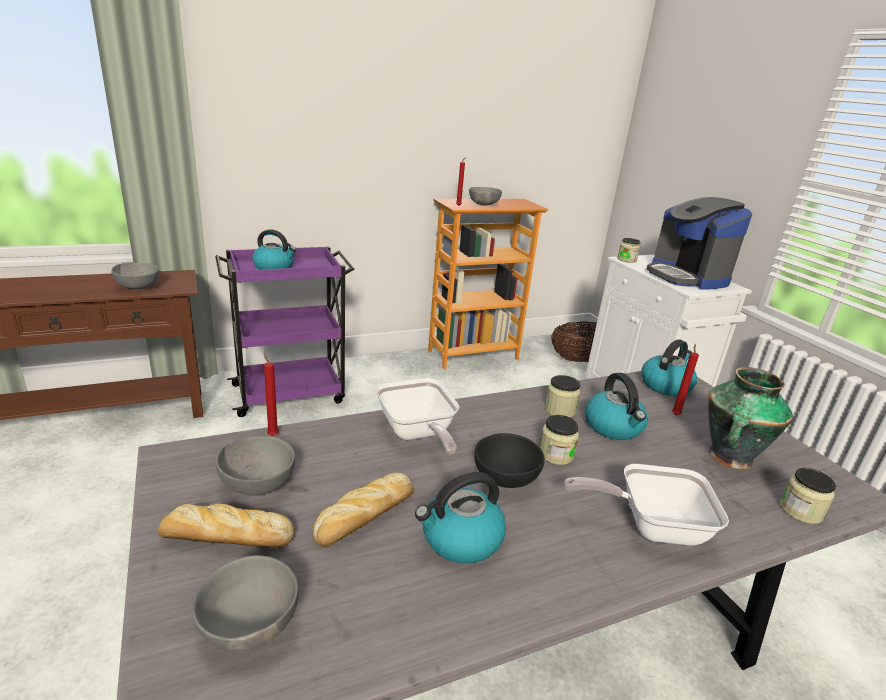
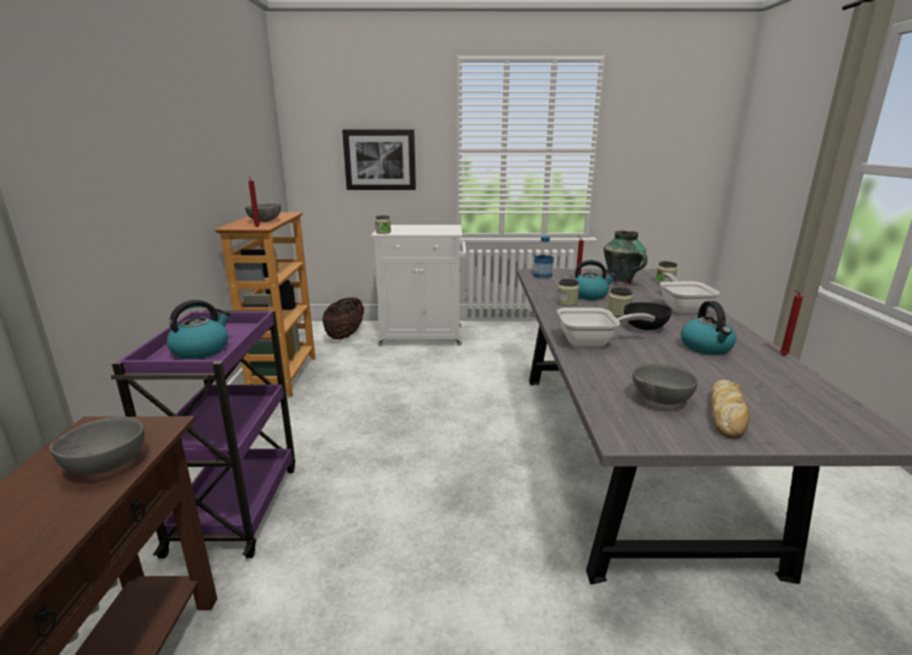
camera: 65 degrees left, 5 degrees down
grey bowl [192,555,299,650] -> none
red candle [264,352,279,436] -> red candle moved to [780,290,803,355]
bread [313,472,414,547] -> none
frying pan [564,464,729,545] -> frying pan turned 150 degrees clockwise [660,273,720,313]
kettle [641,339,697,396] -> bottle [533,236,554,279]
coffee machine [646,197,752,290] -> none
none -> picture [342,129,416,190]

